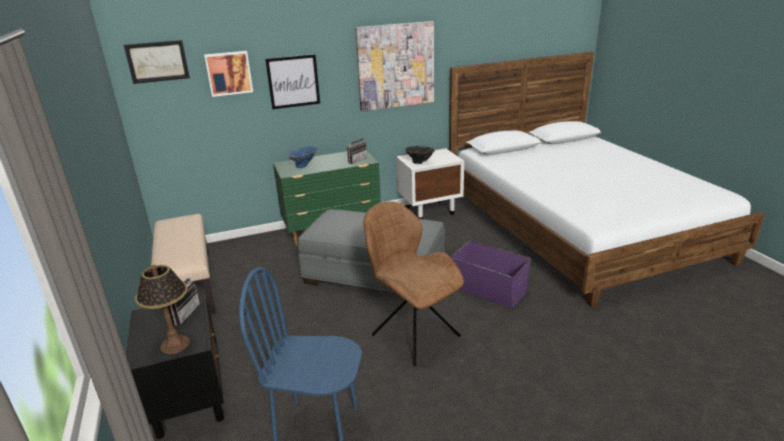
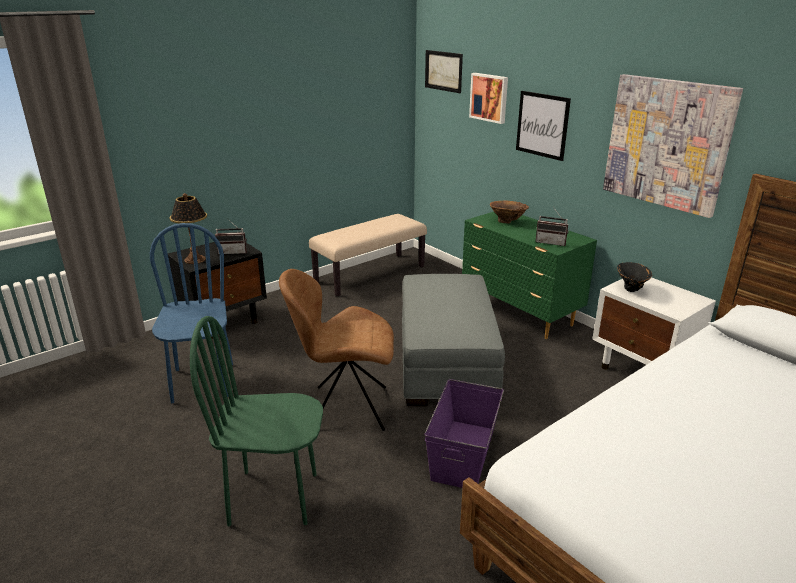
camera: 70 degrees right, 0 degrees up
blue vase [287,146,317,168] -> brown vase [490,201,529,224]
brown chair [364,201,464,366] -> brown chair turned 120 degrees counterclockwise [279,269,394,431]
none -> green chair [190,316,323,527]

